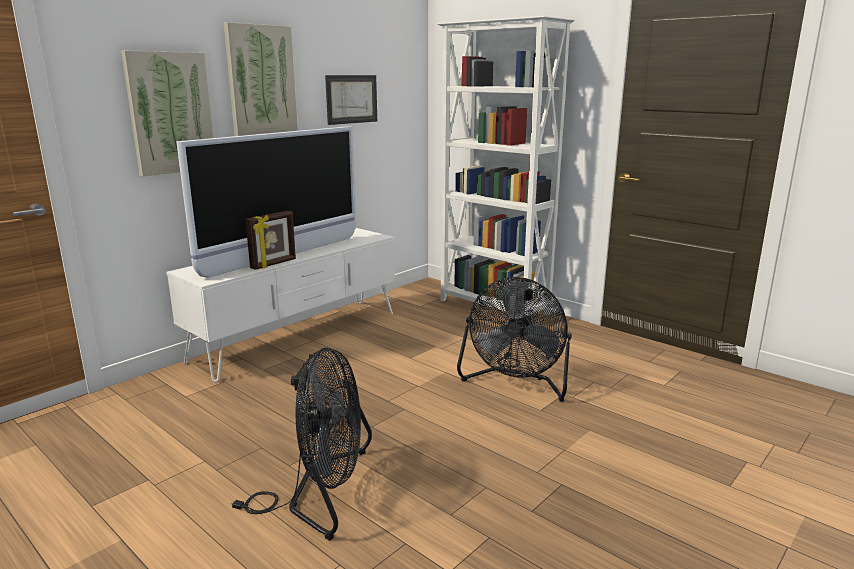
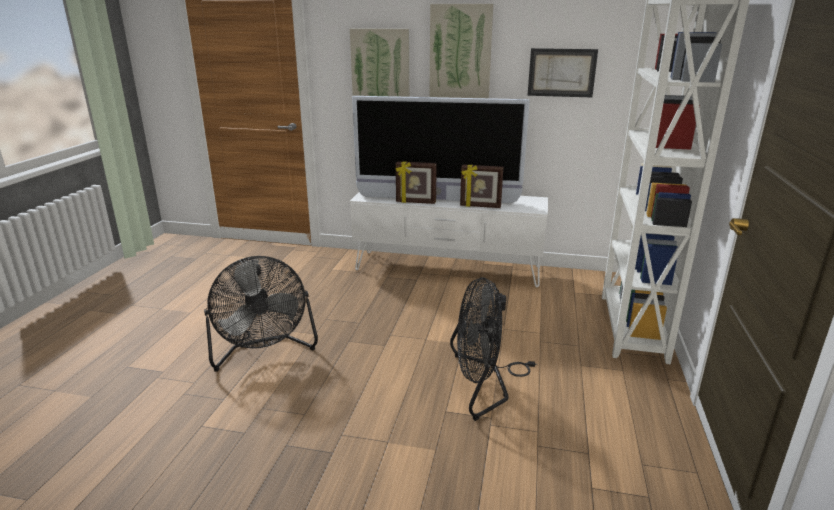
camera: 60 degrees right, 5 degrees up
none -> picture frame [460,164,503,208]

